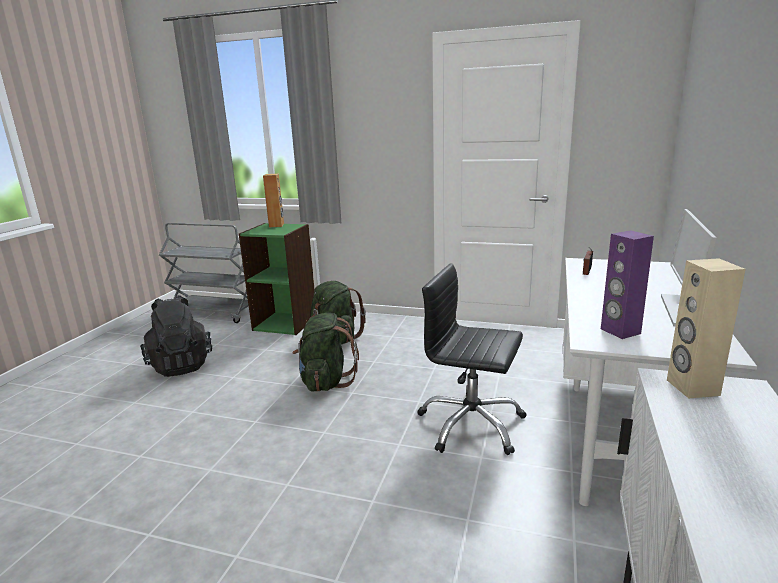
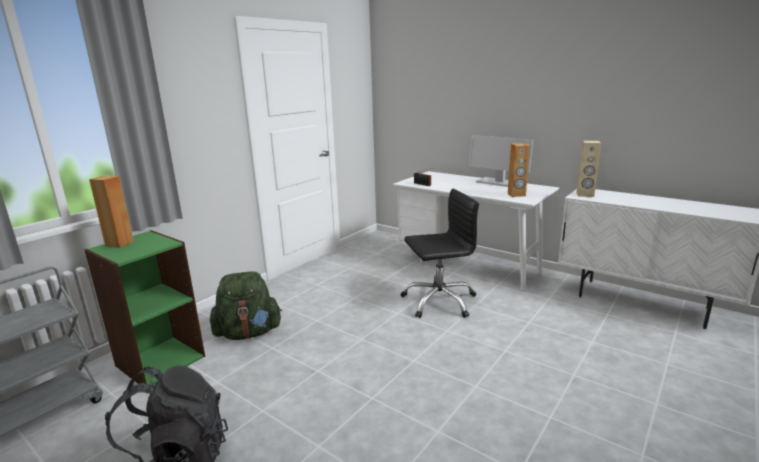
camera: 70 degrees left, 0 degrees up
green backpack [292,313,359,391] -> none
black office chair [417,263,527,455] -> black office chair turned 150 degrees counterclockwise [400,188,479,318]
purple speaker [601,230,654,339] -> brown speaker [508,143,530,197]

